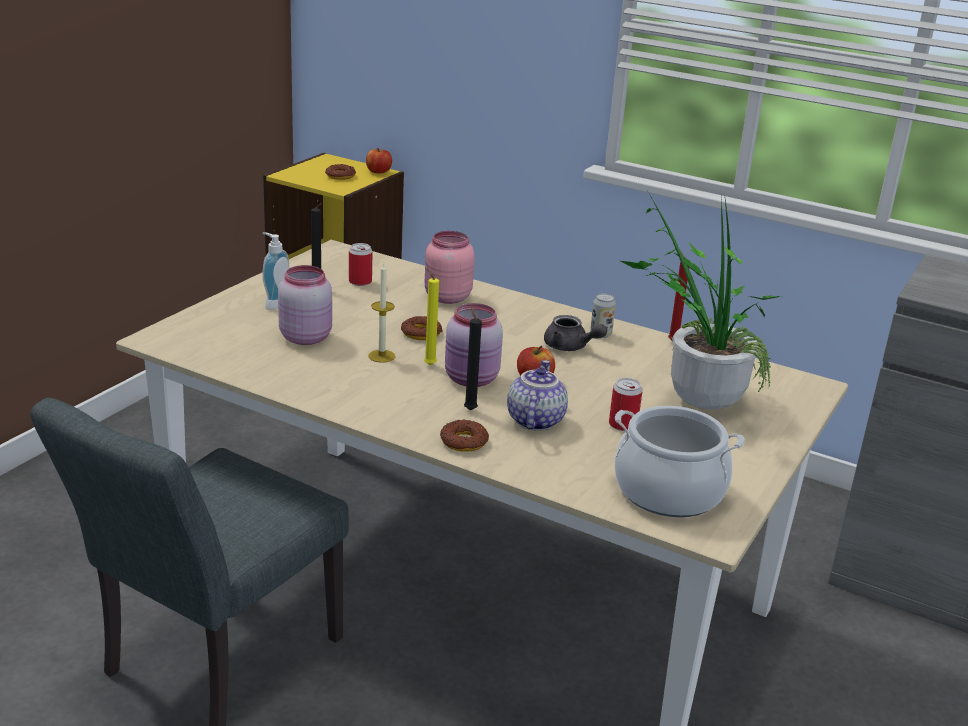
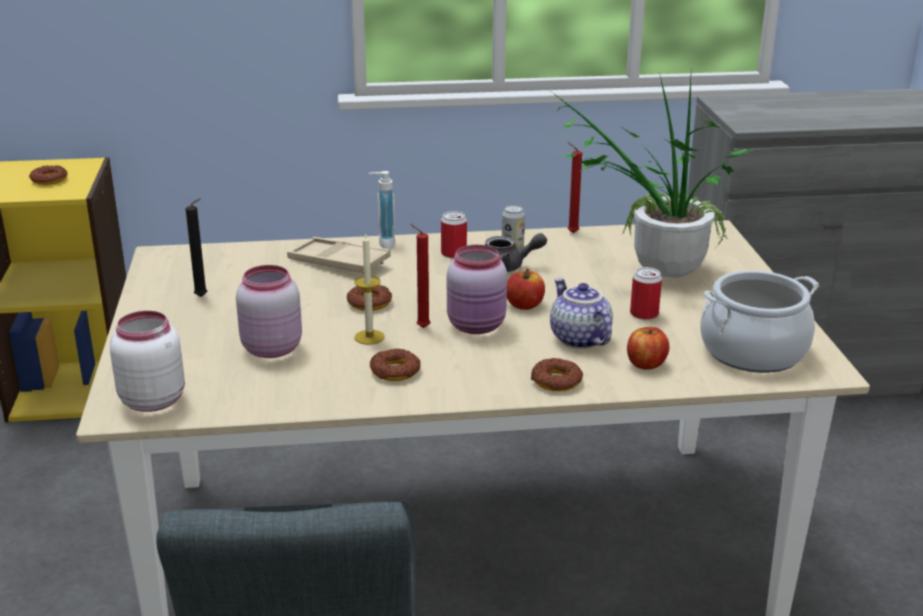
camera: 35 degrees left, 0 degrees up
soap dispenser [262,232,289,310] -> soap dispenser moved to [369,171,395,249]
can [349,243,373,286] -> can moved to [441,211,467,258]
apple [366,148,392,173] -> apple moved to [627,327,669,370]
yellow candle [424,267,439,365] -> red candle [410,224,430,328]
pink jar [425,231,475,304] -> beige tray [287,237,391,274]
black candle [464,306,482,411] -> none
none -> white jar [110,311,185,412]
none -> donut [370,349,421,381]

